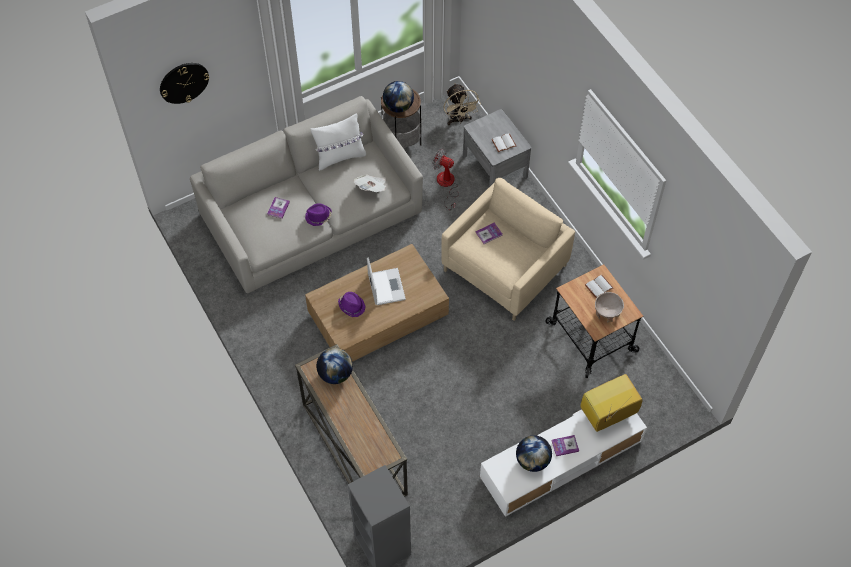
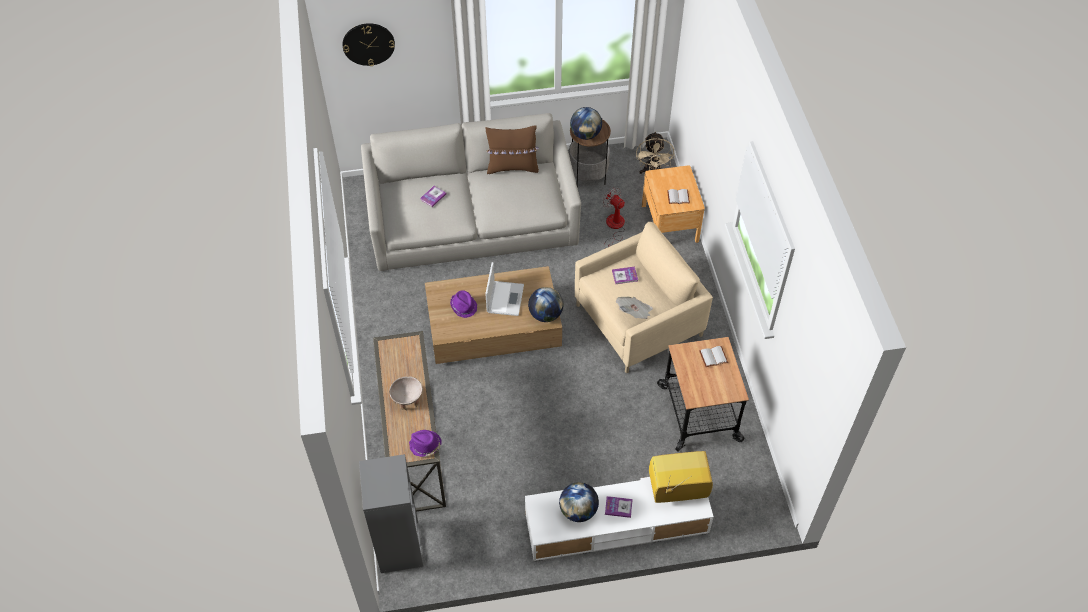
camera: 20 degrees right, 5 degrees down
purple hat [305,203,332,226] -> purple hat moved to [409,430,442,457]
white pillow [310,114,366,171] -> brown pillow [485,125,539,174]
globe [316,348,353,384] -> globe moved to [528,287,563,322]
newspaper [354,174,386,192] -> newspaper moved to [616,297,653,319]
grey nightstand [463,109,531,187] -> brown nightstand [642,165,705,243]
beige bowl [595,292,624,323] -> beige bowl moved to [389,377,422,410]

